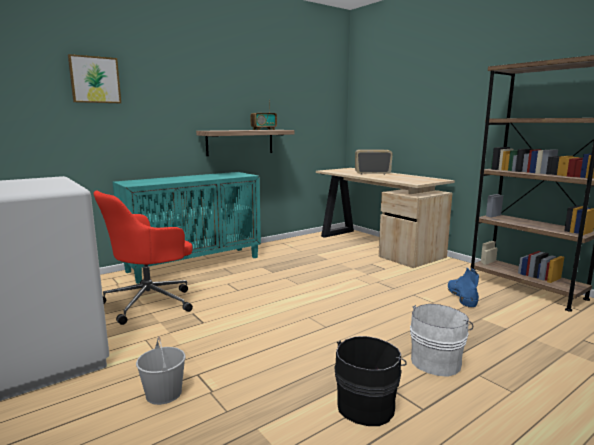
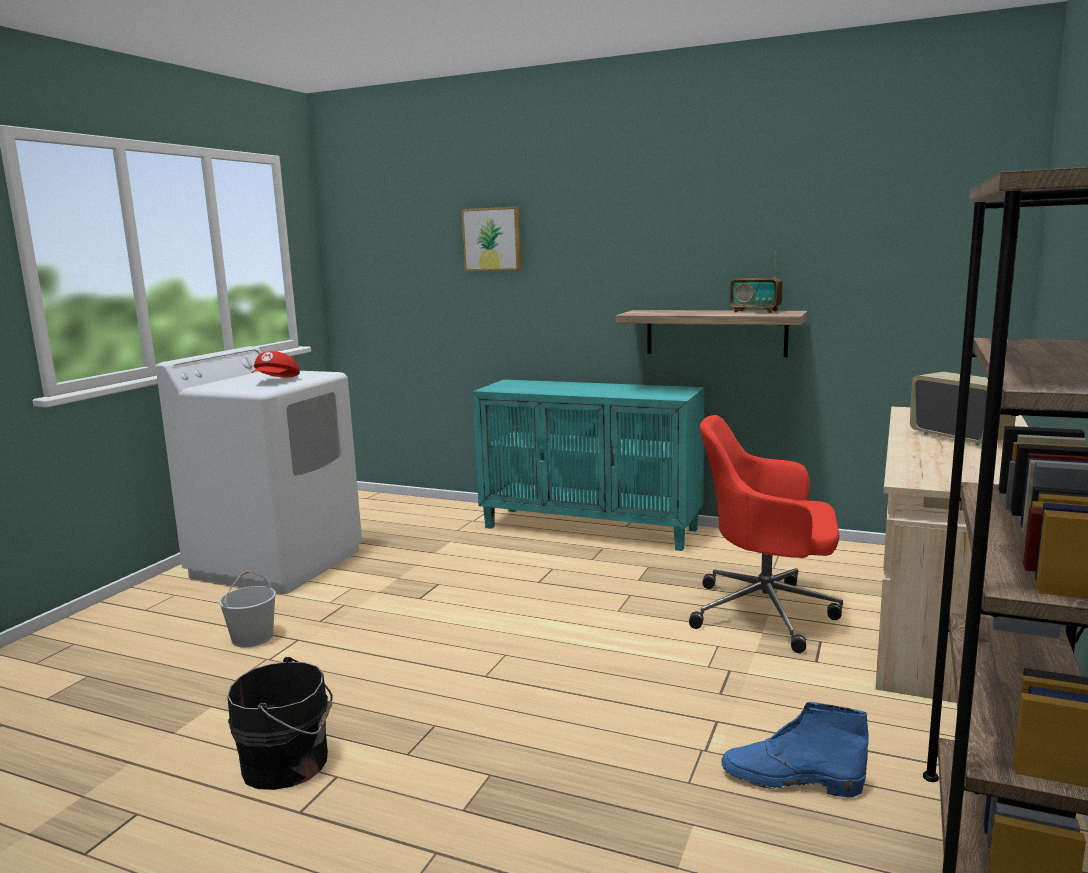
camera: 60 degrees right, 0 degrees up
red office chair [94,191,193,325] -> red office chair moved to [689,415,843,653]
white bucket [410,304,473,377] -> none
blue boot [448,268,479,308] -> blue boot turned 135 degrees counterclockwise [722,702,869,797]
none -> red cap [251,351,300,377]

